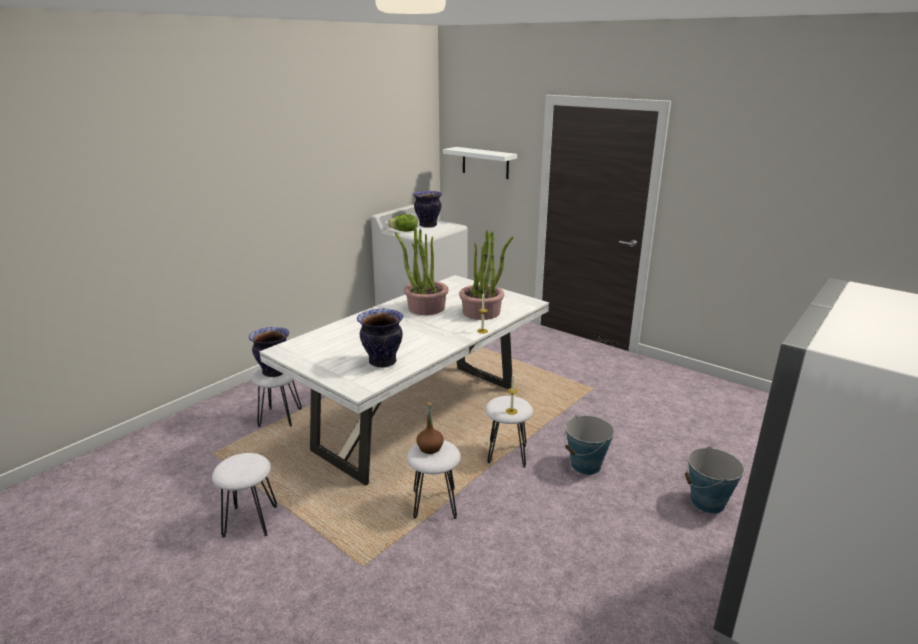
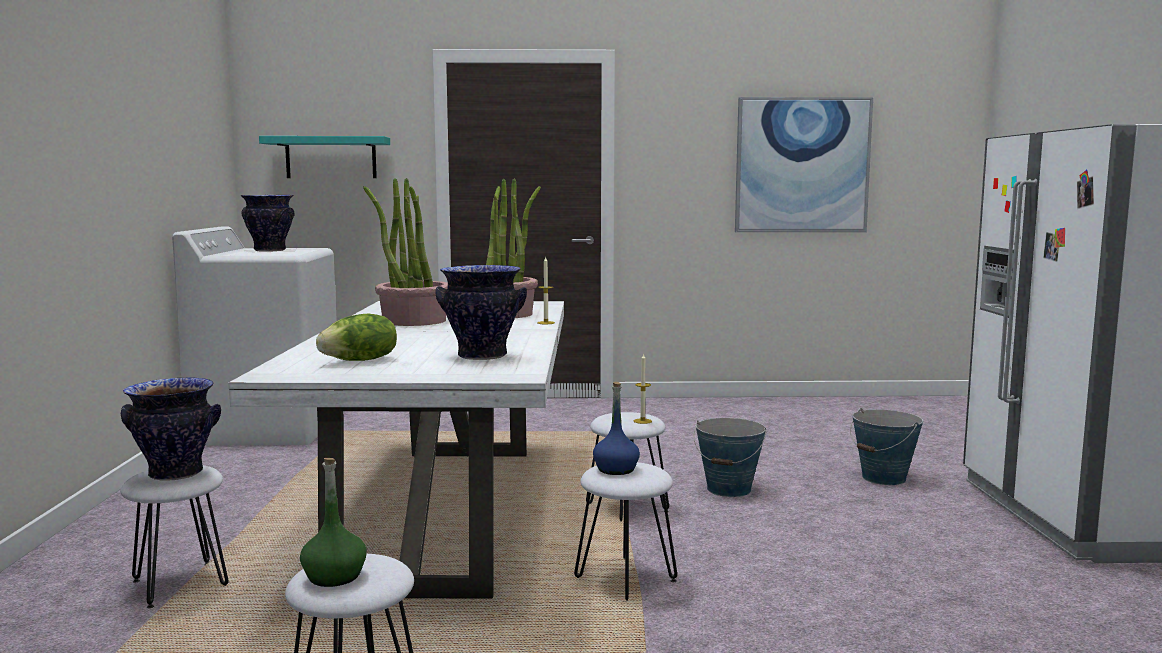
camera: 40 degrees left, 15 degrees down
lettuce [388,214,418,232] -> lettuce moved to [316,314,397,361]
brown bottle [416,402,444,454] -> blue bottle [593,382,640,475]
white shelf [443,147,517,179] -> turquoise shelf [259,136,390,178]
none -> green bottle [300,458,367,587]
none -> picture [735,97,873,232]

